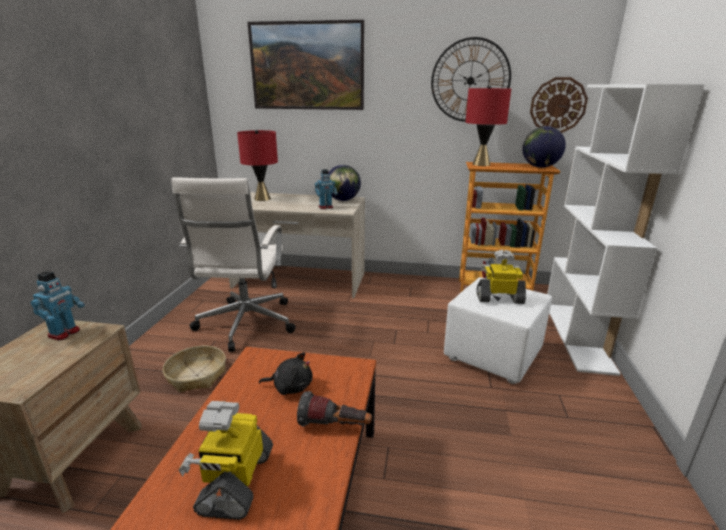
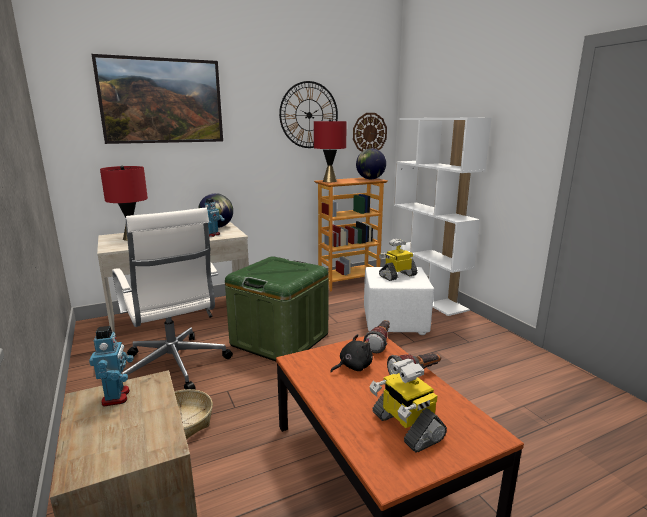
camera: 35 degrees left, 5 degrees down
none -> green storage box [225,256,329,362]
none -> flashlight [363,320,390,353]

